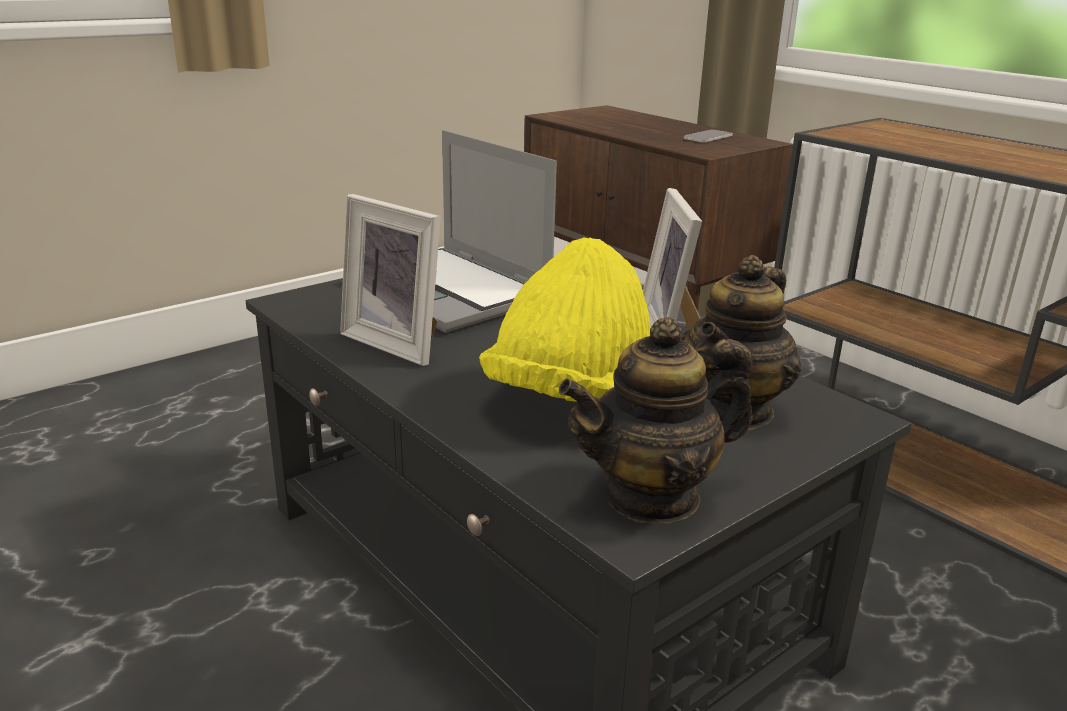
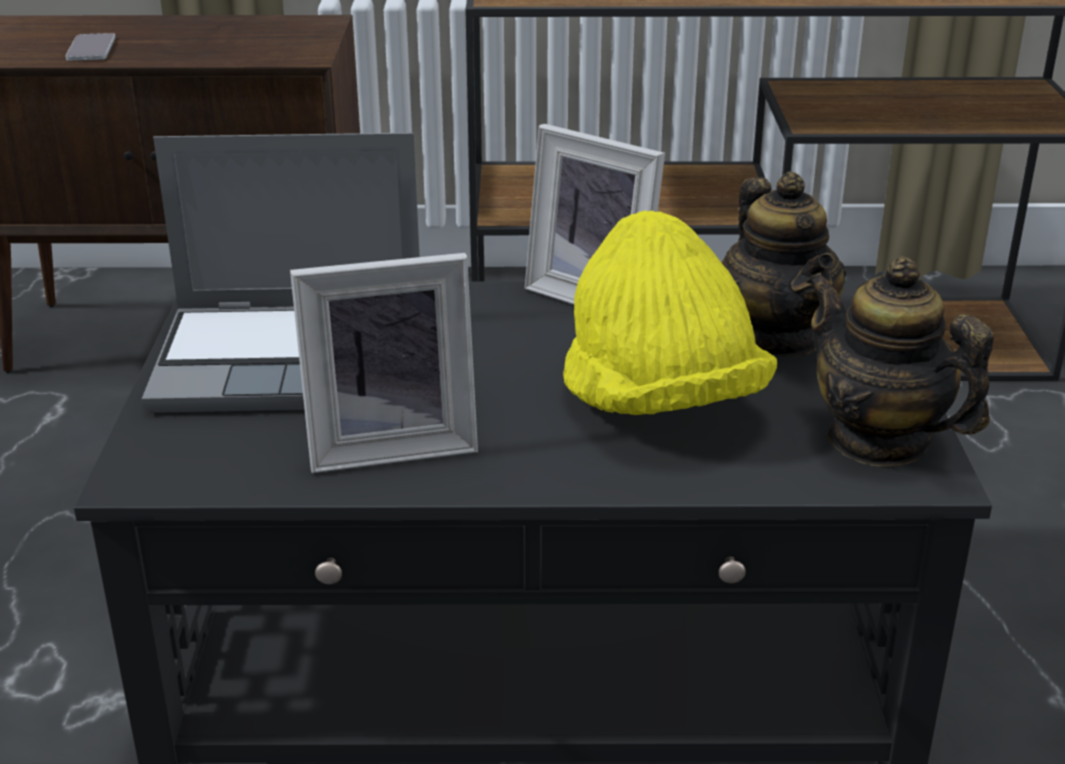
camera: 50 degrees left, 5 degrees up
teapot [559,317,753,523] -> teapot turned 120 degrees clockwise [806,256,993,466]
phone [684,130,733,143] -> phone moved to [65,33,116,61]

